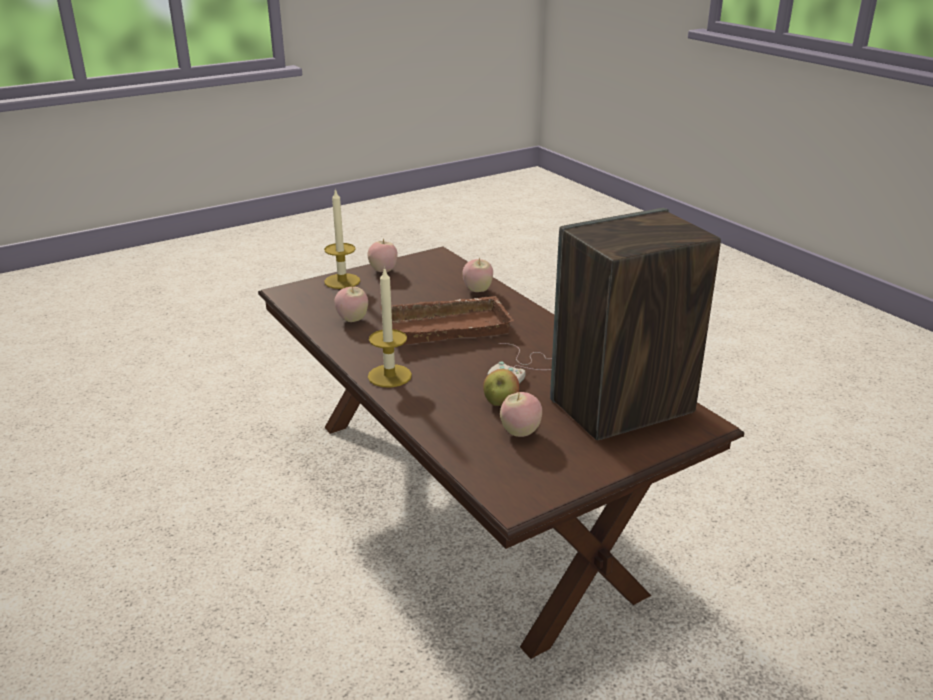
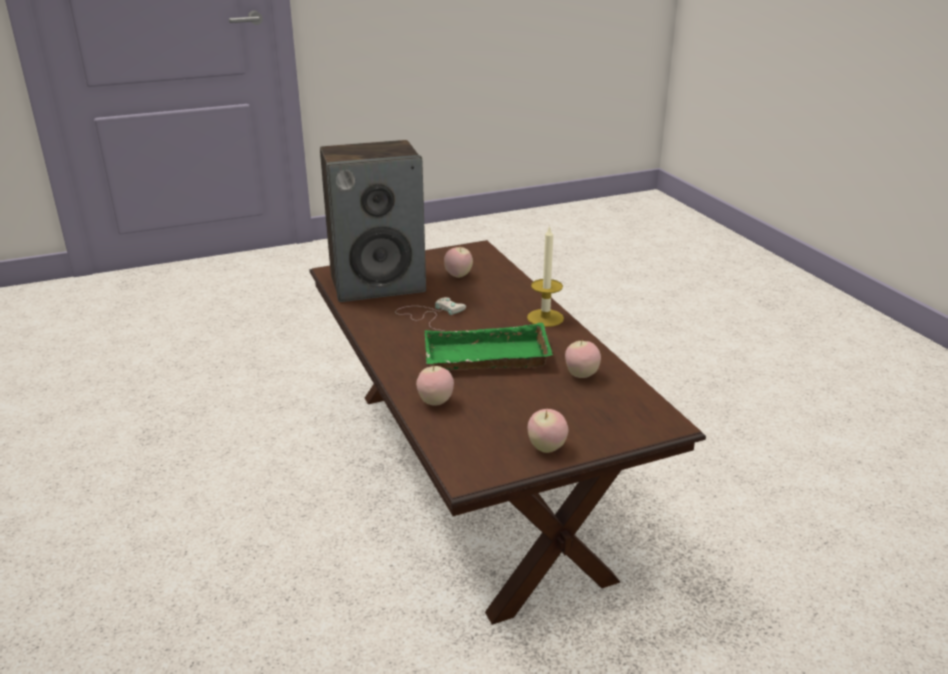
camera: 170 degrees left, 0 degrees up
candle [324,188,360,289] -> none
brown tray [380,296,513,345] -> green tray [424,323,553,369]
apple [483,369,519,406] -> none

